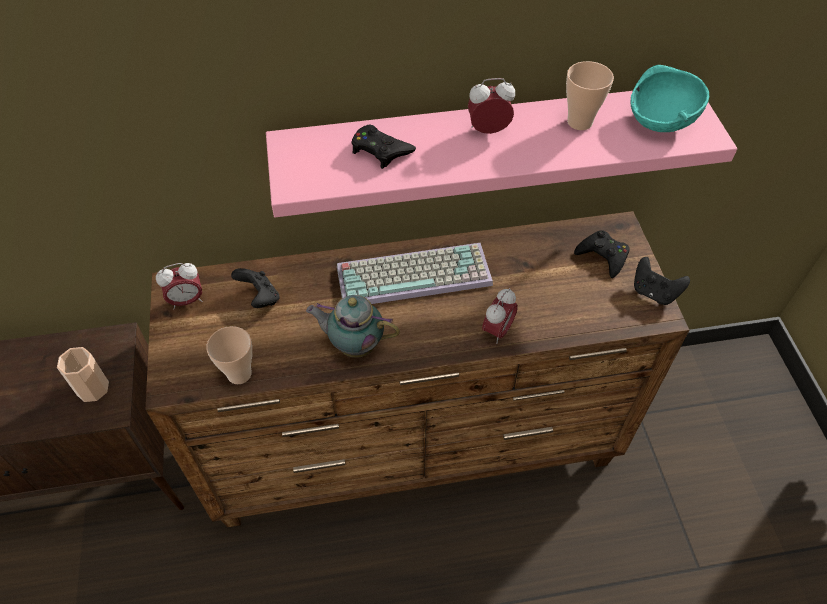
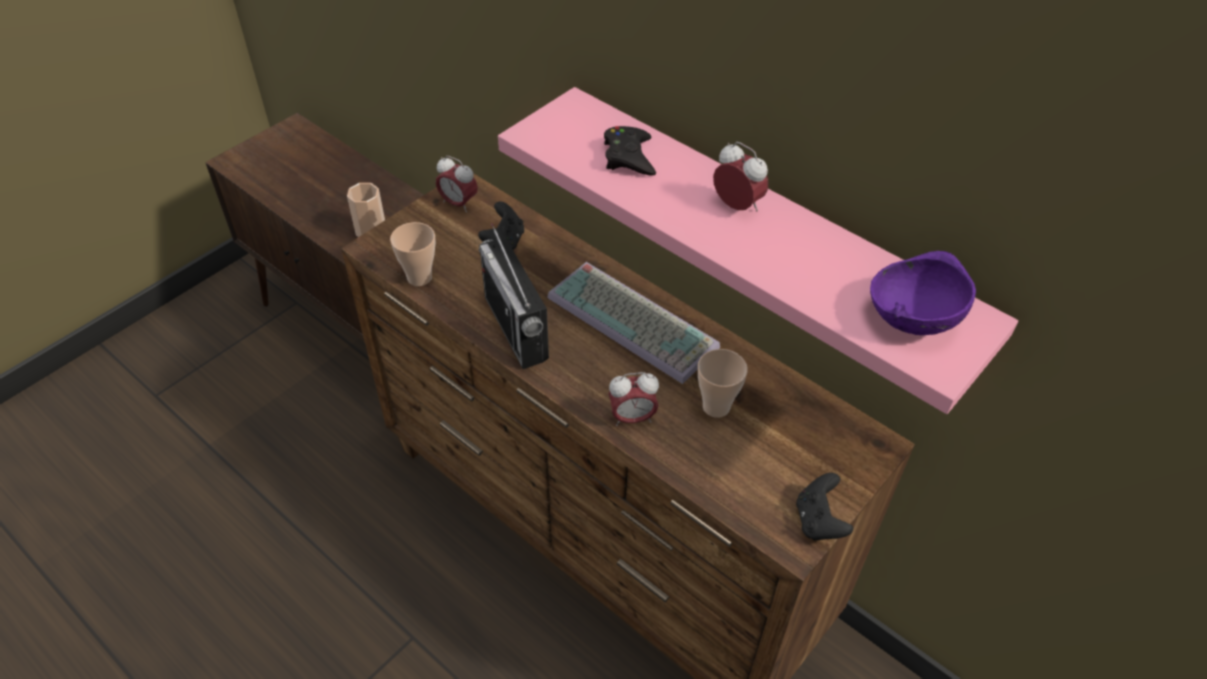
camera: 50 degrees right, 5 degrees down
teapot [306,295,400,358] -> radio [479,223,549,369]
cup [566,61,614,130] -> cup moved to [698,349,748,418]
black game controller [574,230,630,278] -> none
turquoise bowl [631,65,709,132] -> purple bowl [870,251,976,335]

